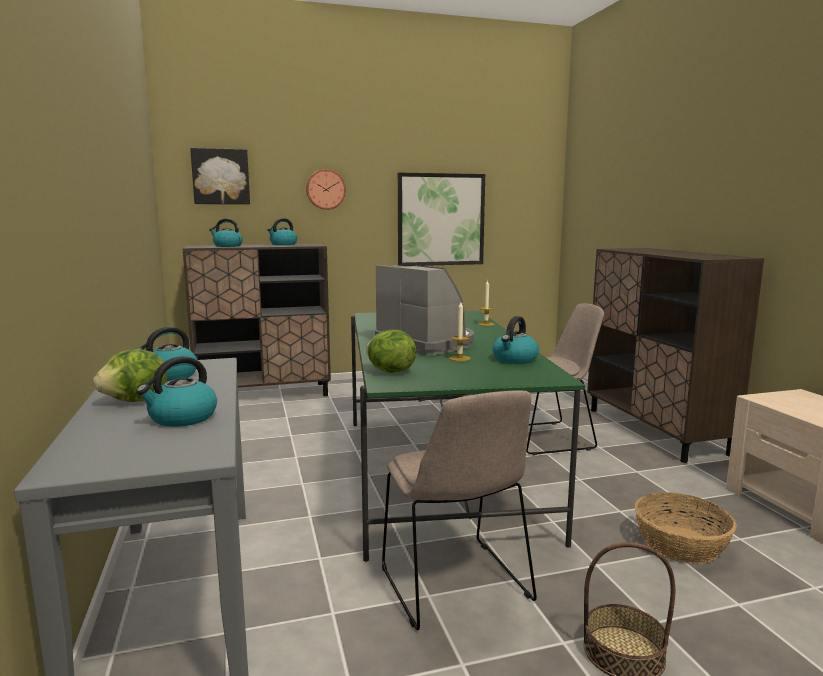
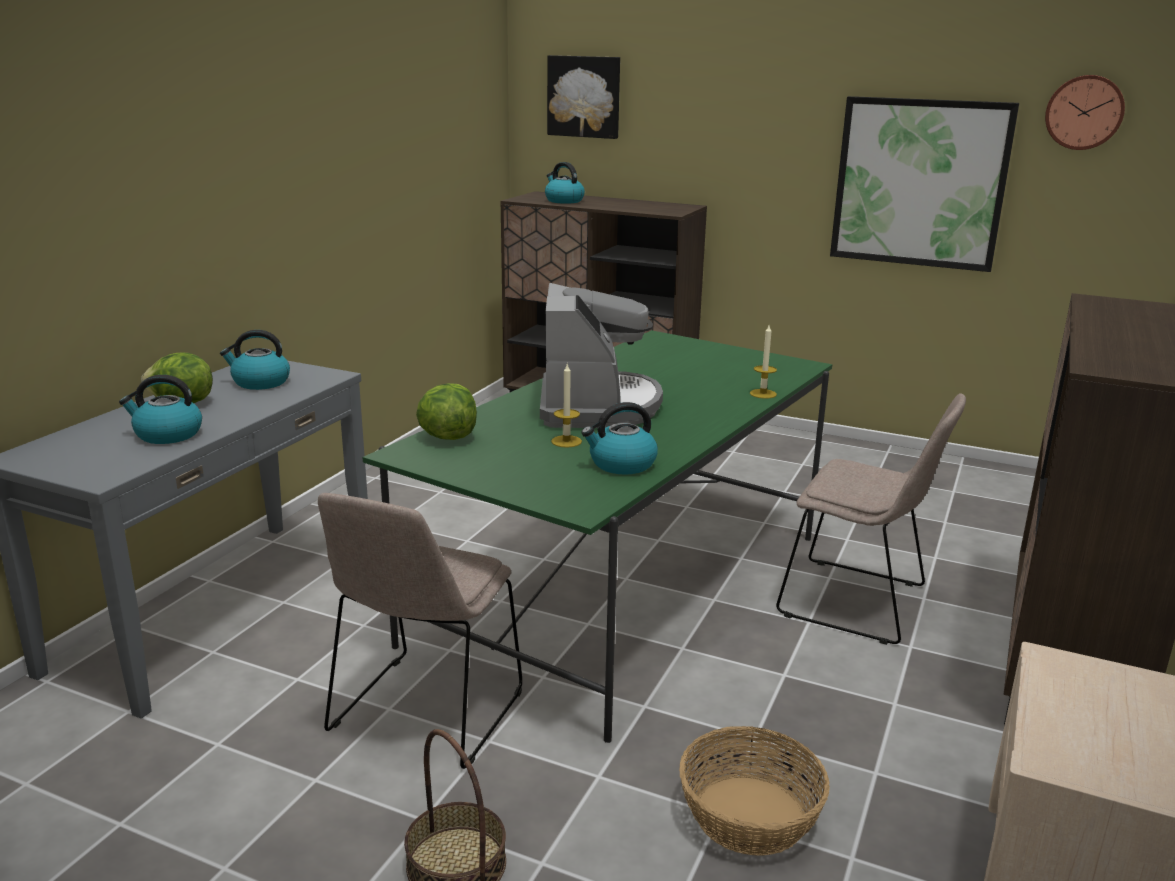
camera: 40 degrees right, 10 degrees up
kettle [267,218,298,245] -> none
wall clock [306,169,346,210] -> wall clock moved to [1045,75,1125,150]

